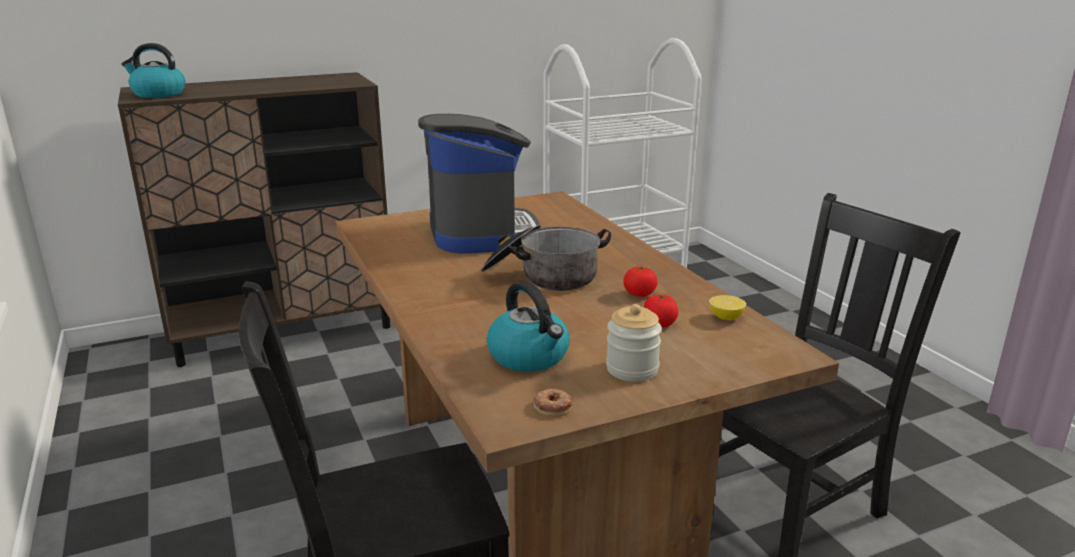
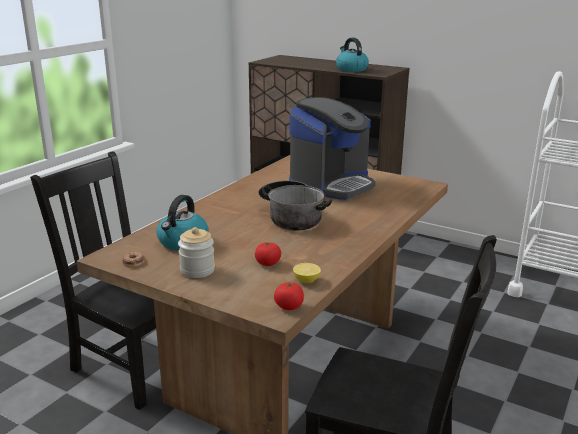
camera: 55 degrees right, 0 degrees up
kettle [122,43,186,98] -> kettle moved to [336,38,369,72]
tomato [623,266,657,297] -> tomato moved to [274,282,304,310]

